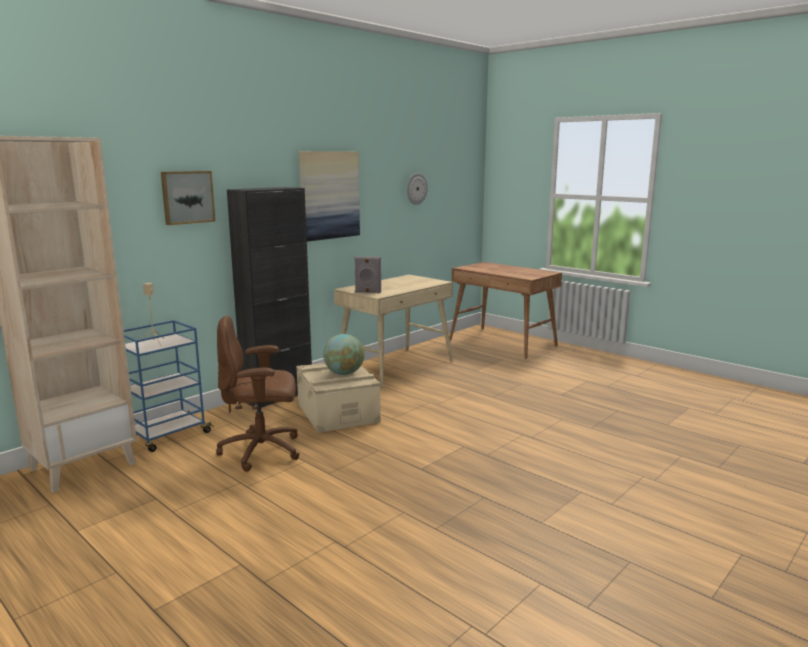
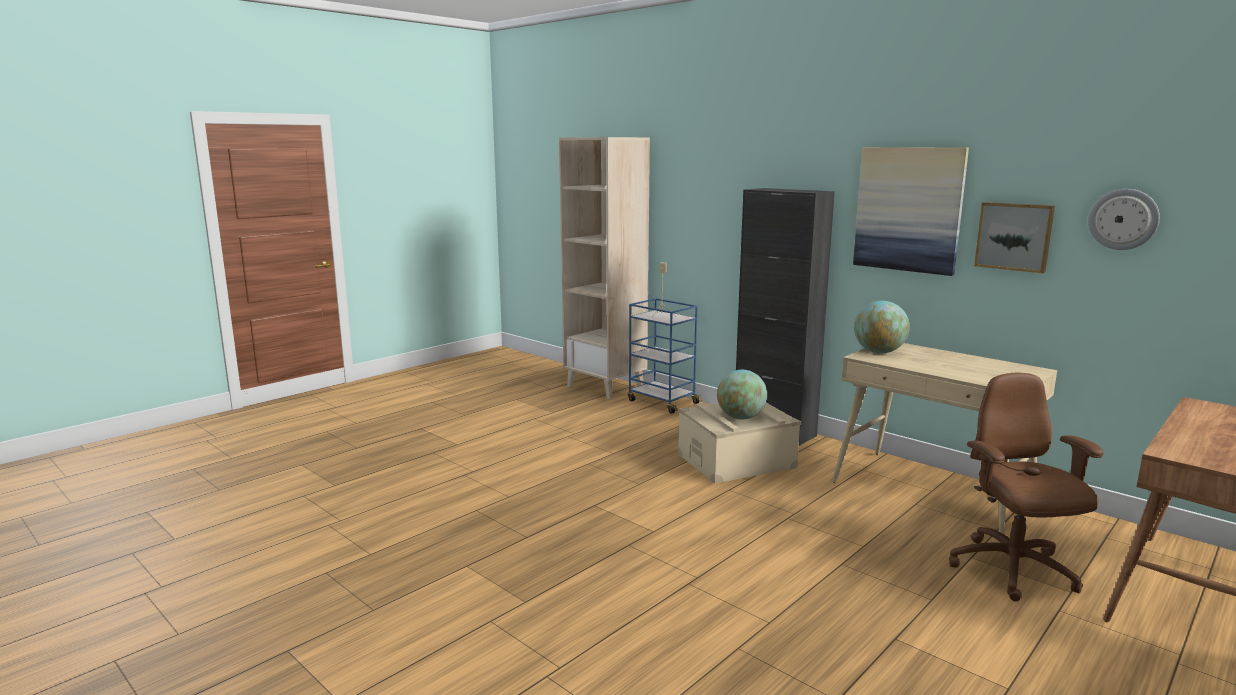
camera: 90 degrees right, 0 degrees up
picture [161,171,215,225] -> picture moved to [974,202,1055,273]
brown office chair [216,316,300,472] -> brown office chair moved to [949,373,1104,601]
grey speaker [354,256,381,293] -> globe [854,301,910,353]

